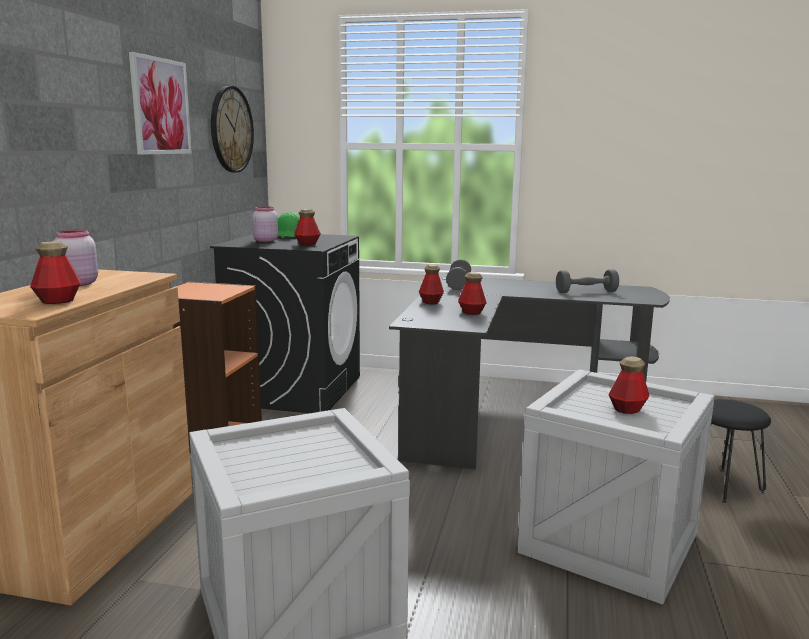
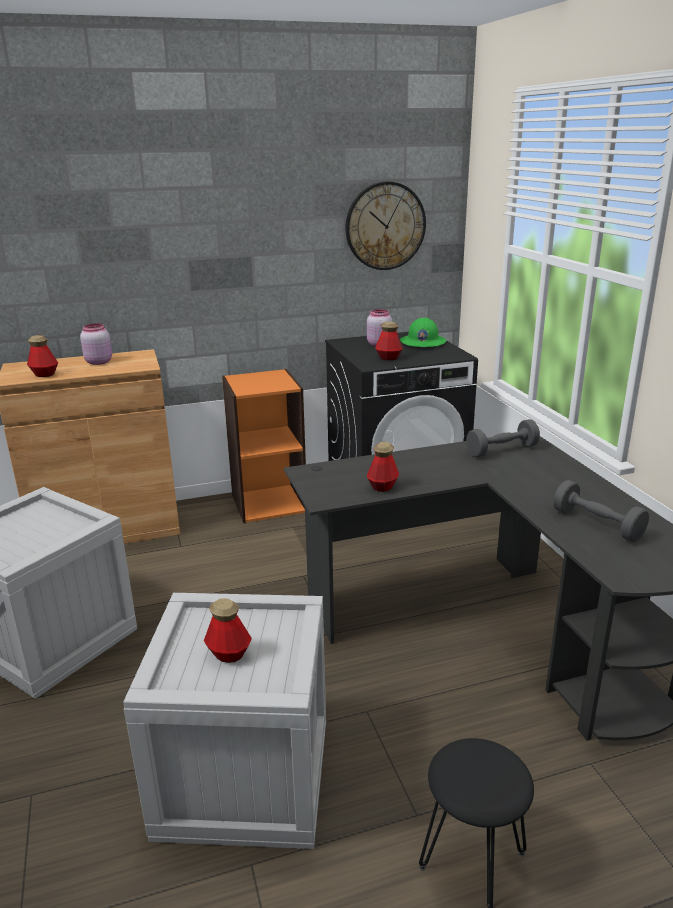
camera: 60 degrees right, 10 degrees up
picture [129,52,192,155] -> none
bottle [419,264,444,304] -> none

